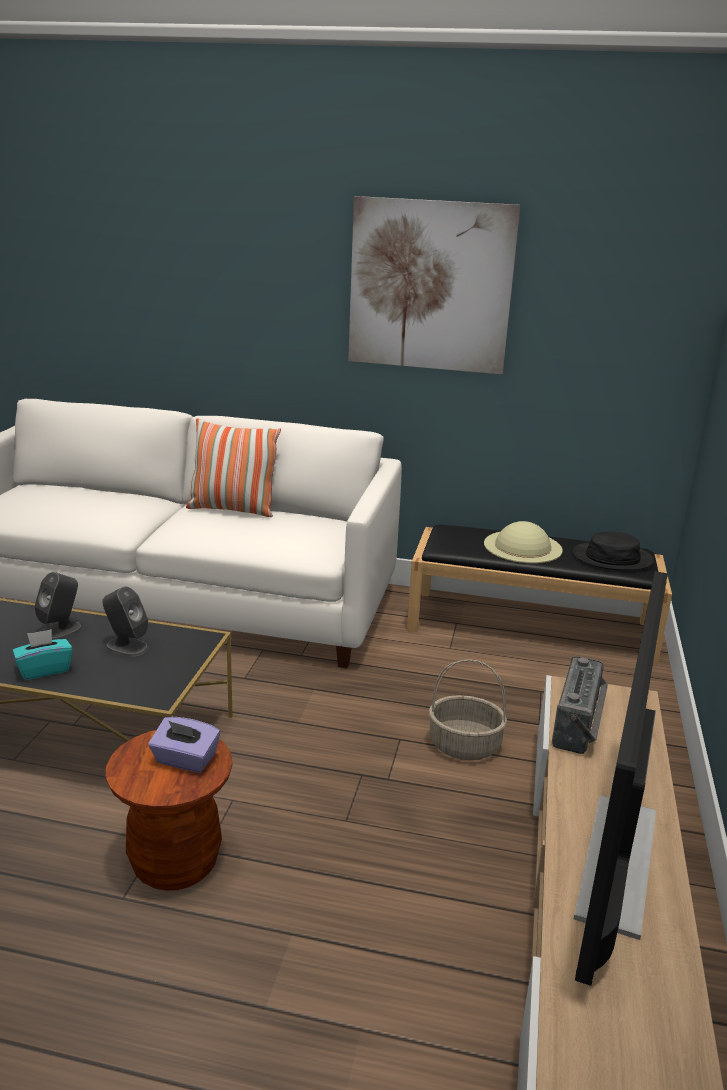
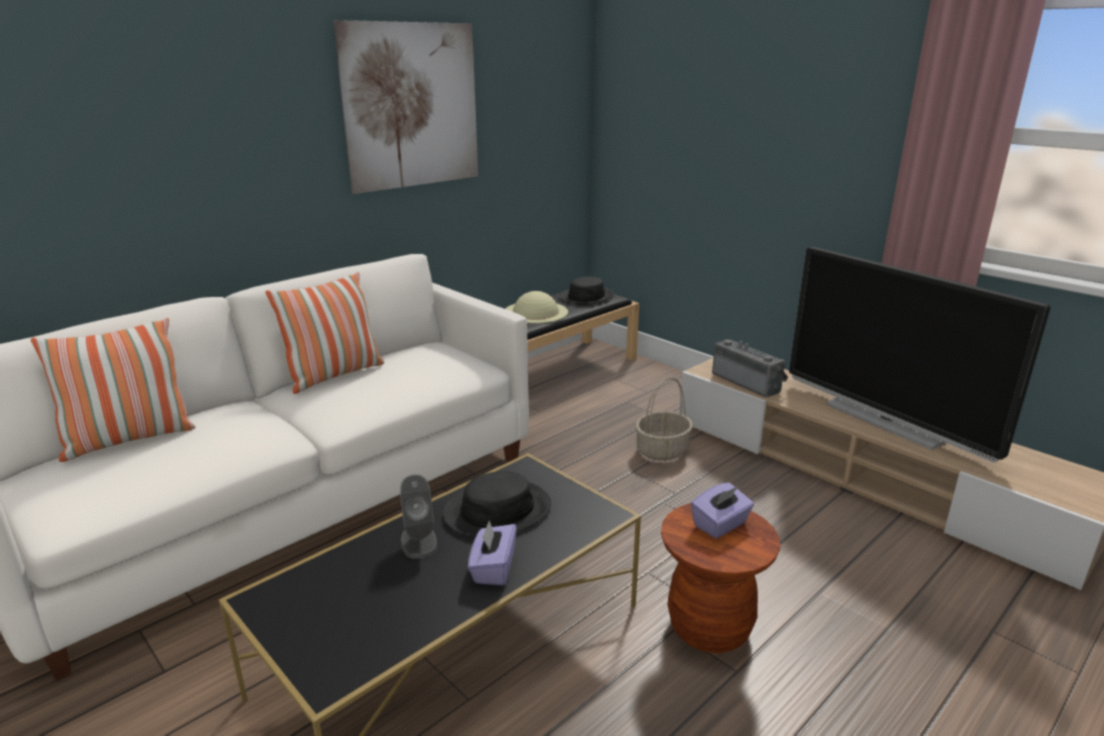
camera: 55 degrees left, 0 degrees up
turquoise tissue box [12,629,73,680] -> purple tissue box [468,521,517,585]
grey speaker [102,587,149,657] -> black hat [443,471,551,537]
none -> pillow [31,318,195,462]

